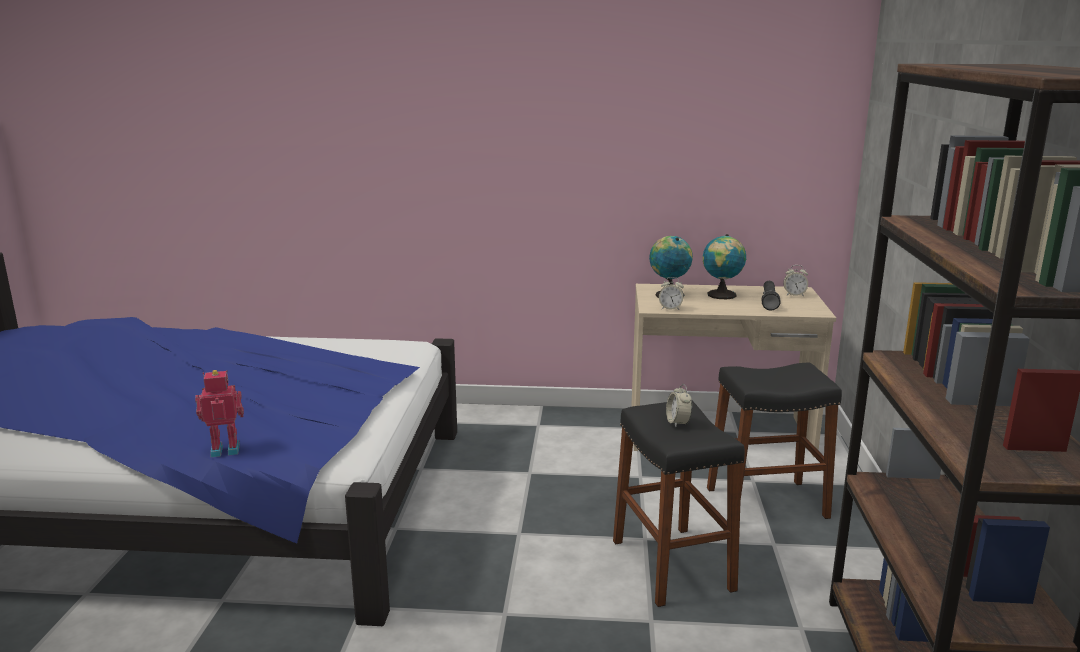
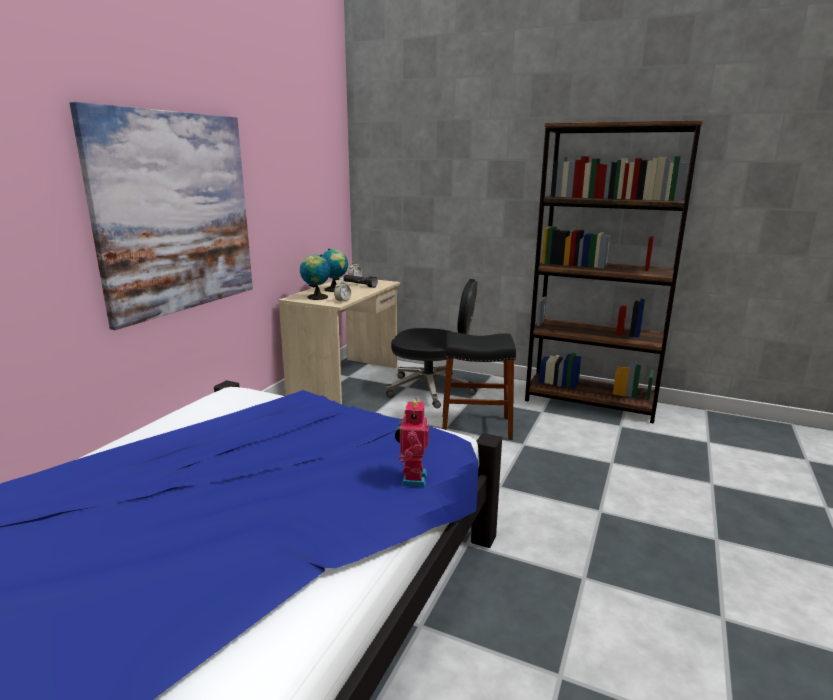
camera: 70 degrees left, 0 degrees up
alarm clock [666,384,692,428] -> none
black stool [707,363,842,519] -> black office chair [386,279,477,409]
none -> picture [70,102,253,330]

